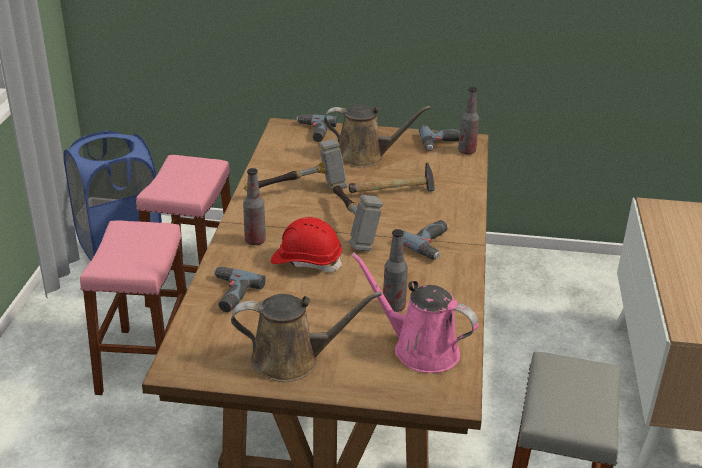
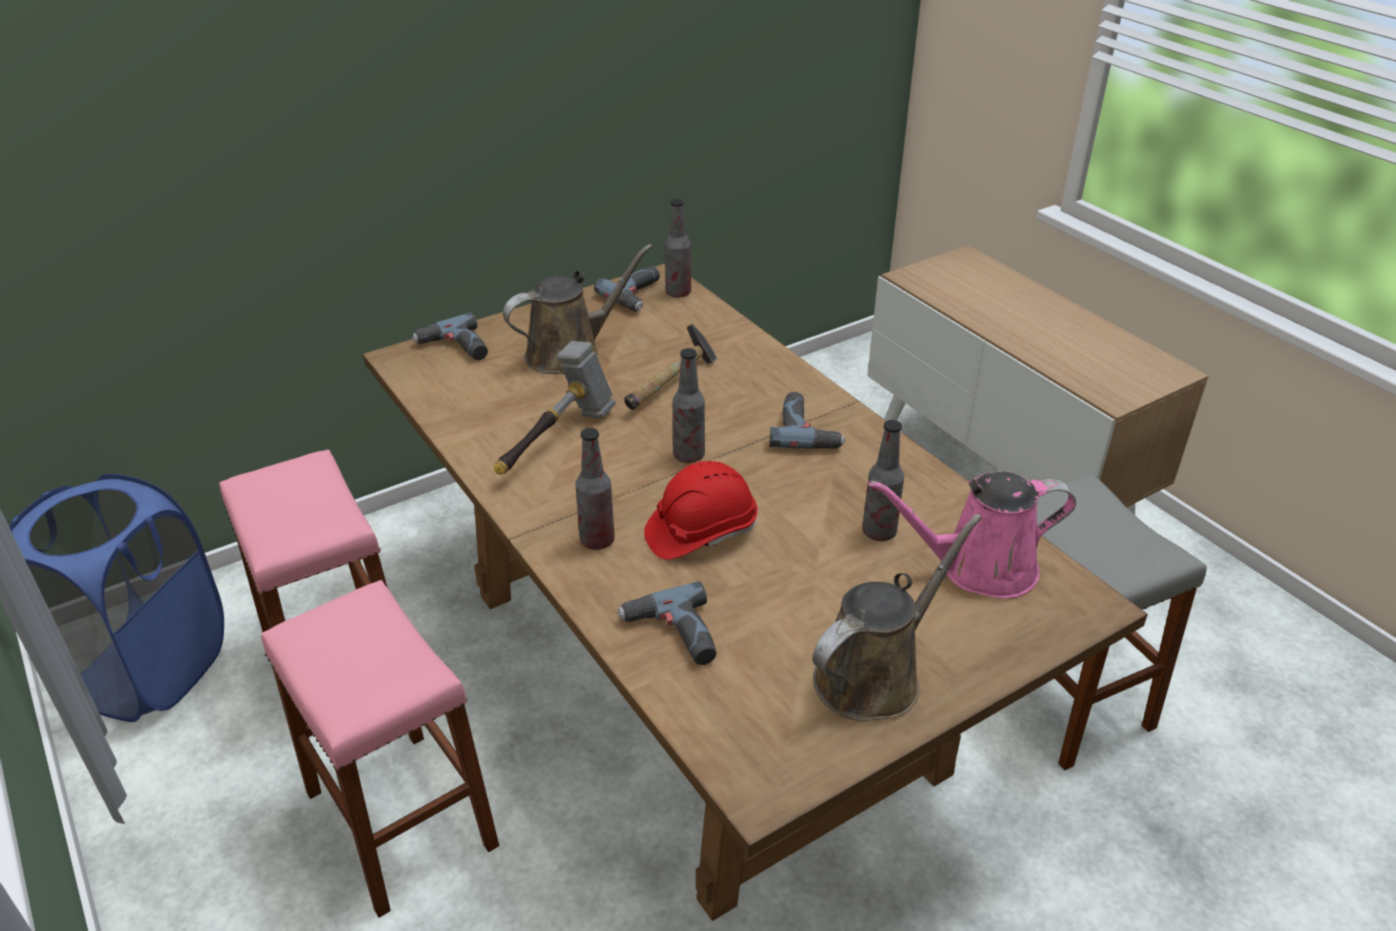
camera: 40 degrees left, 5 degrees up
hammer [332,184,383,251] -> bottle [673,348,705,463]

